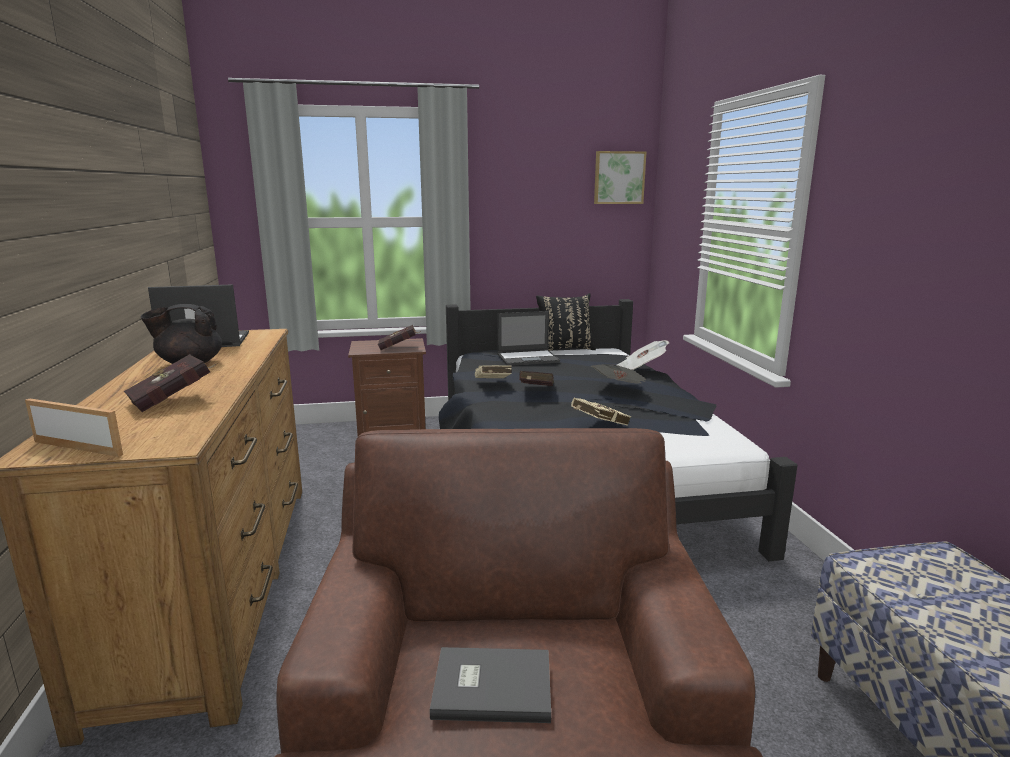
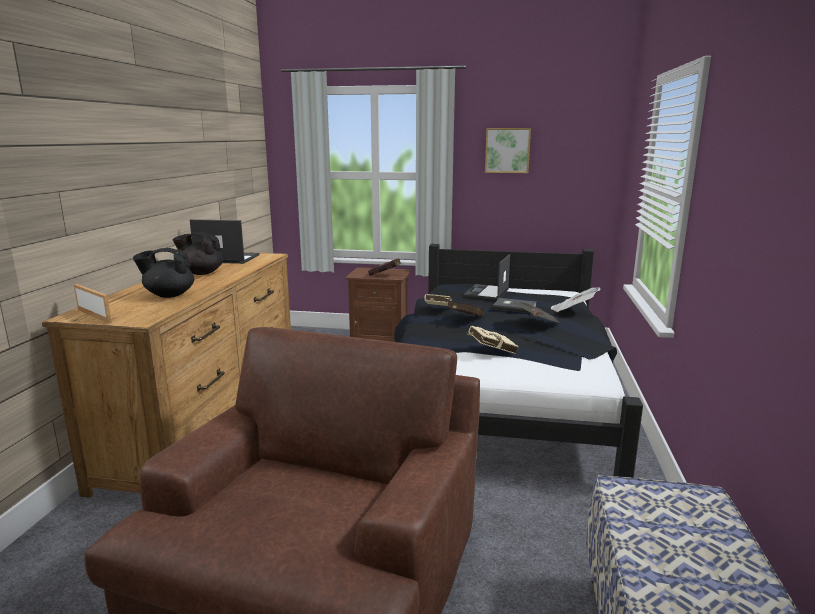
camera: 20 degrees right, 0 degrees up
red book [124,354,218,412] -> black teapot [133,248,194,298]
grey book [430,647,551,723] -> grey book moved to [493,298,536,313]
laptop [497,311,560,366] -> laptop turned 105 degrees clockwise [463,254,510,300]
black pillow [536,293,596,351] -> none
picture [594,151,646,204] -> picture moved to [485,128,531,173]

